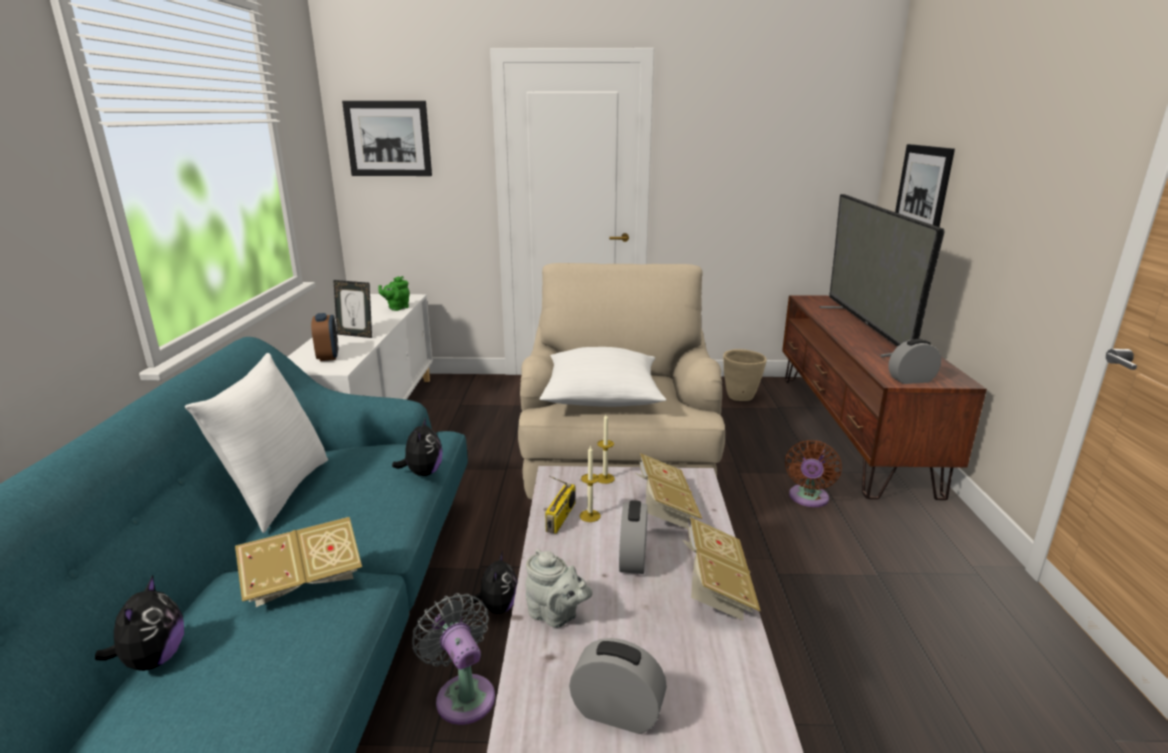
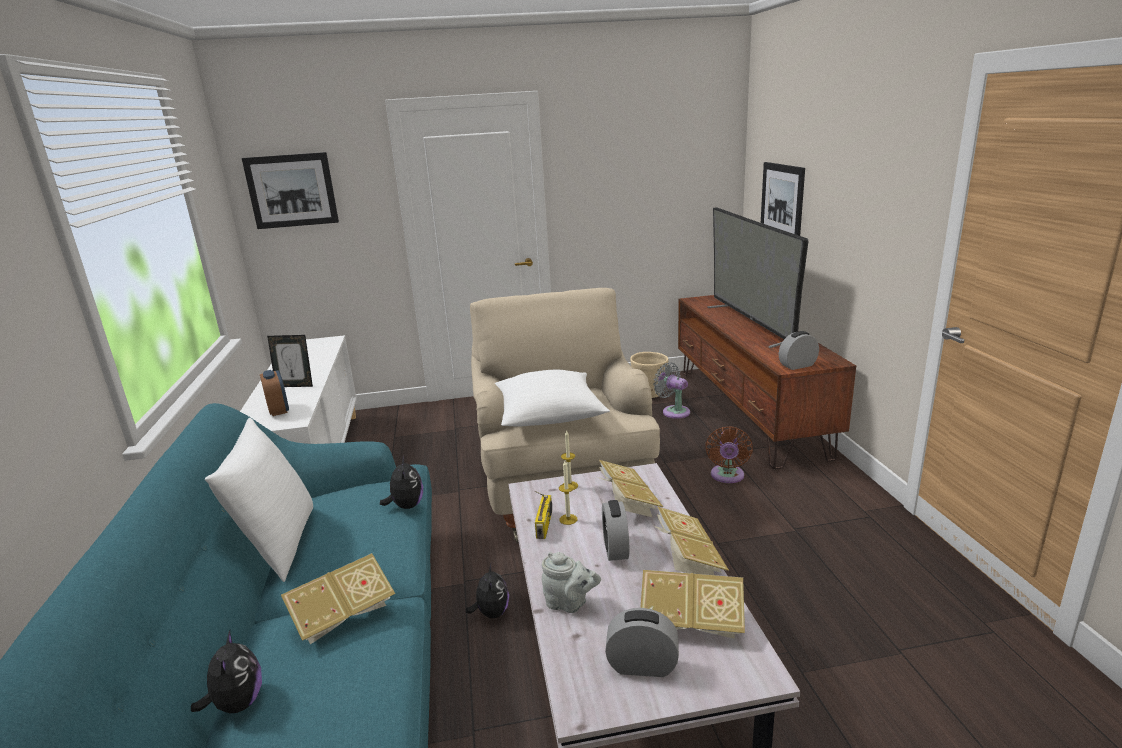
camera: 10 degrees left, 0 degrees up
green teapot [379,276,410,311] -> none
grey fan [412,593,495,725] -> grey fan moved to [653,362,690,419]
none -> book [640,570,745,639]

